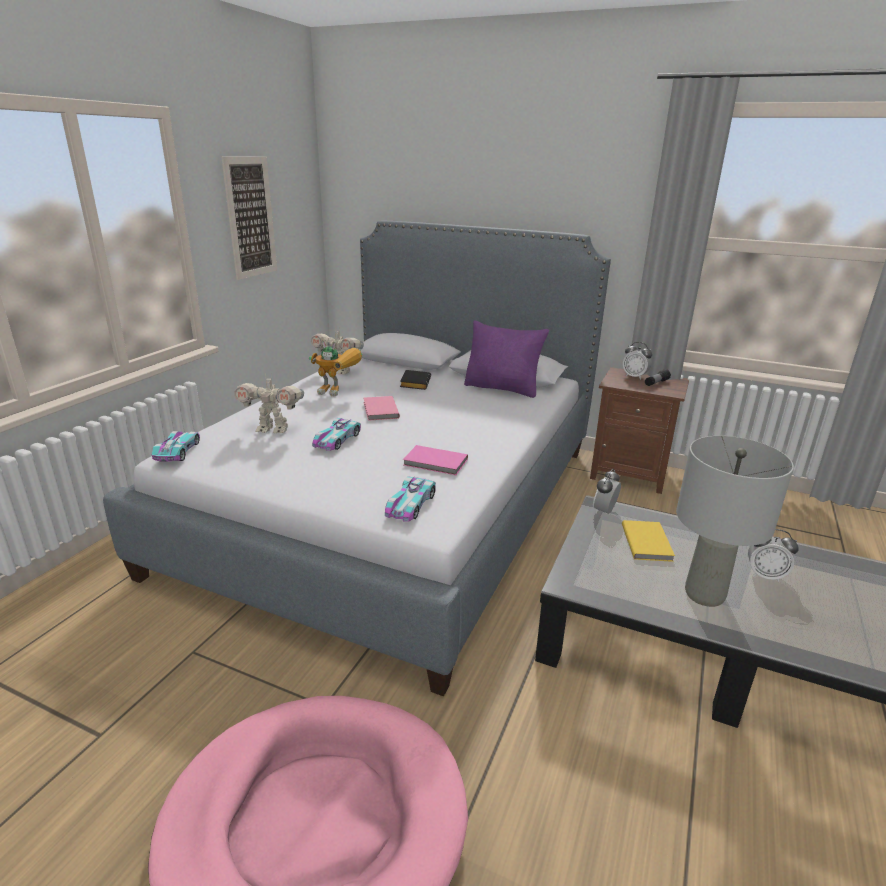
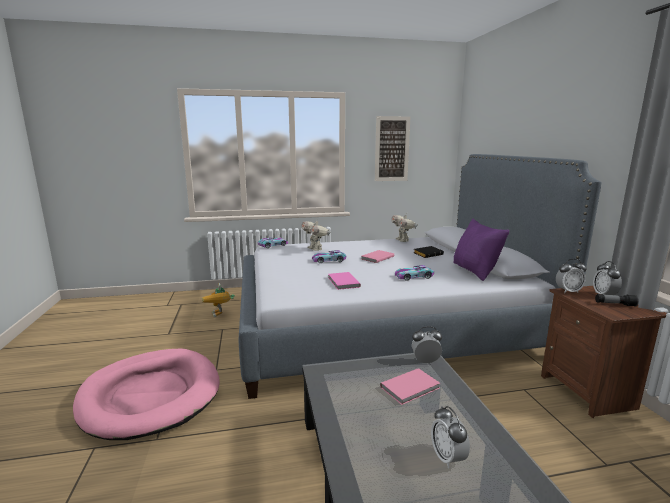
camera: 55 degrees right, 10 degrees down
toy robot [309,340,362,396] -> toy robot moved to [202,283,235,318]
toy car [385,476,436,522] -> toy car moved to [395,265,434,281]
yellow book [622,520,675,562] -> pink book [380,368,440,405]
grey table lamp [676,436,794,607] -> none
none -> alarm clock [556,259,586,293]

